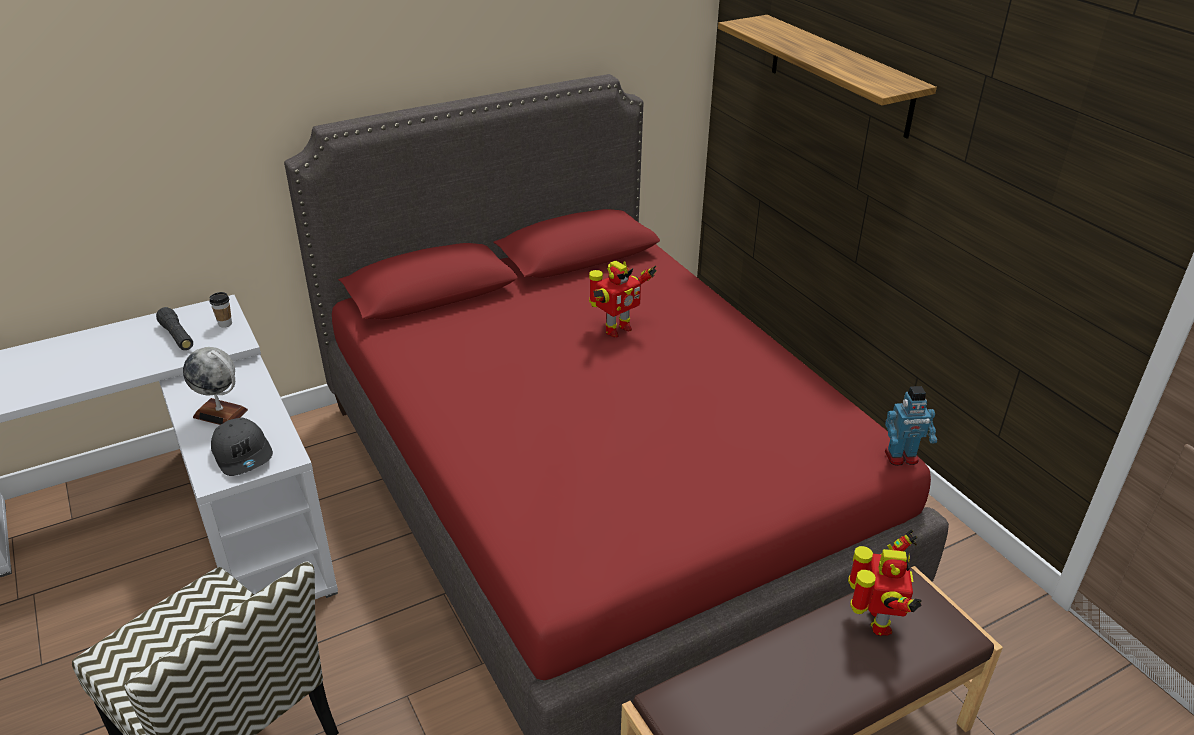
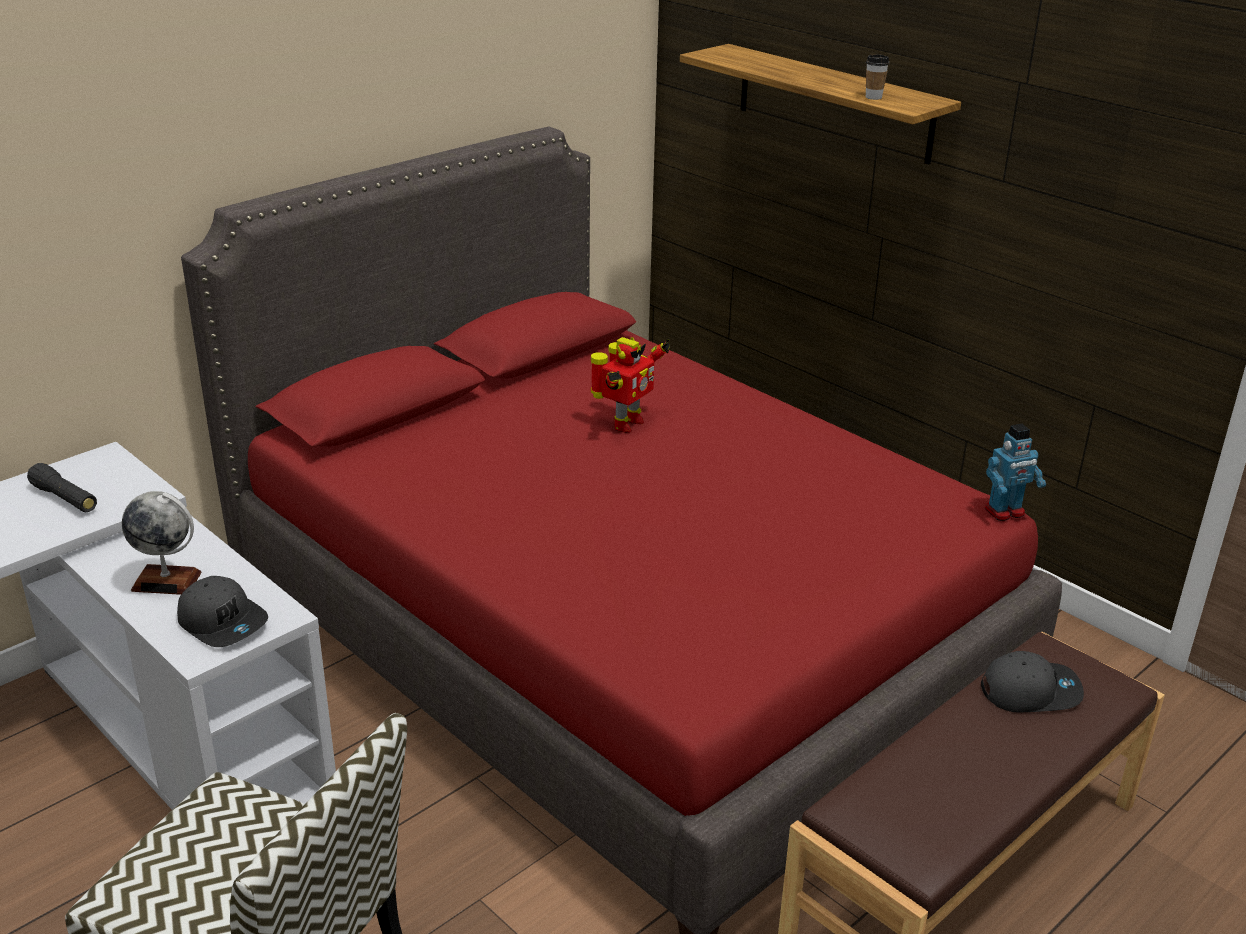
camera: 15 degrees left, 5 degrees down
cup [210,292,232,328] -> cup moved to [866,55,889,100]
toy robot [848,529,922,636] -> grey cap [981,651,1084,713]

